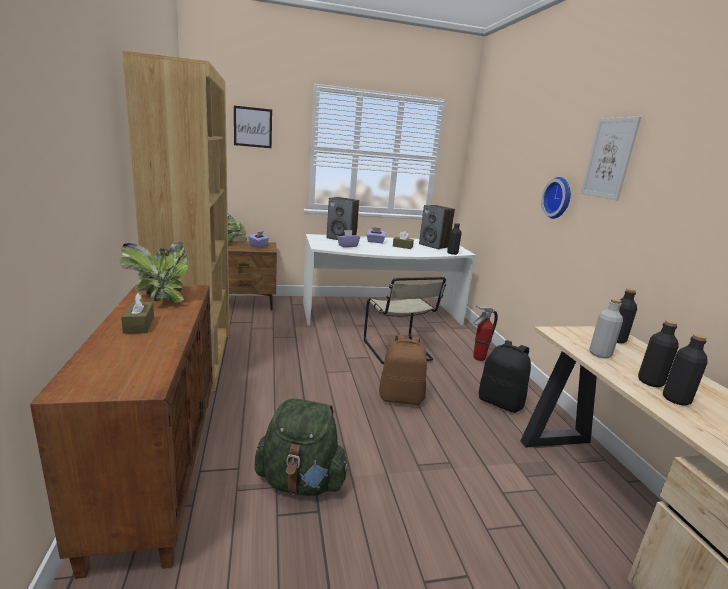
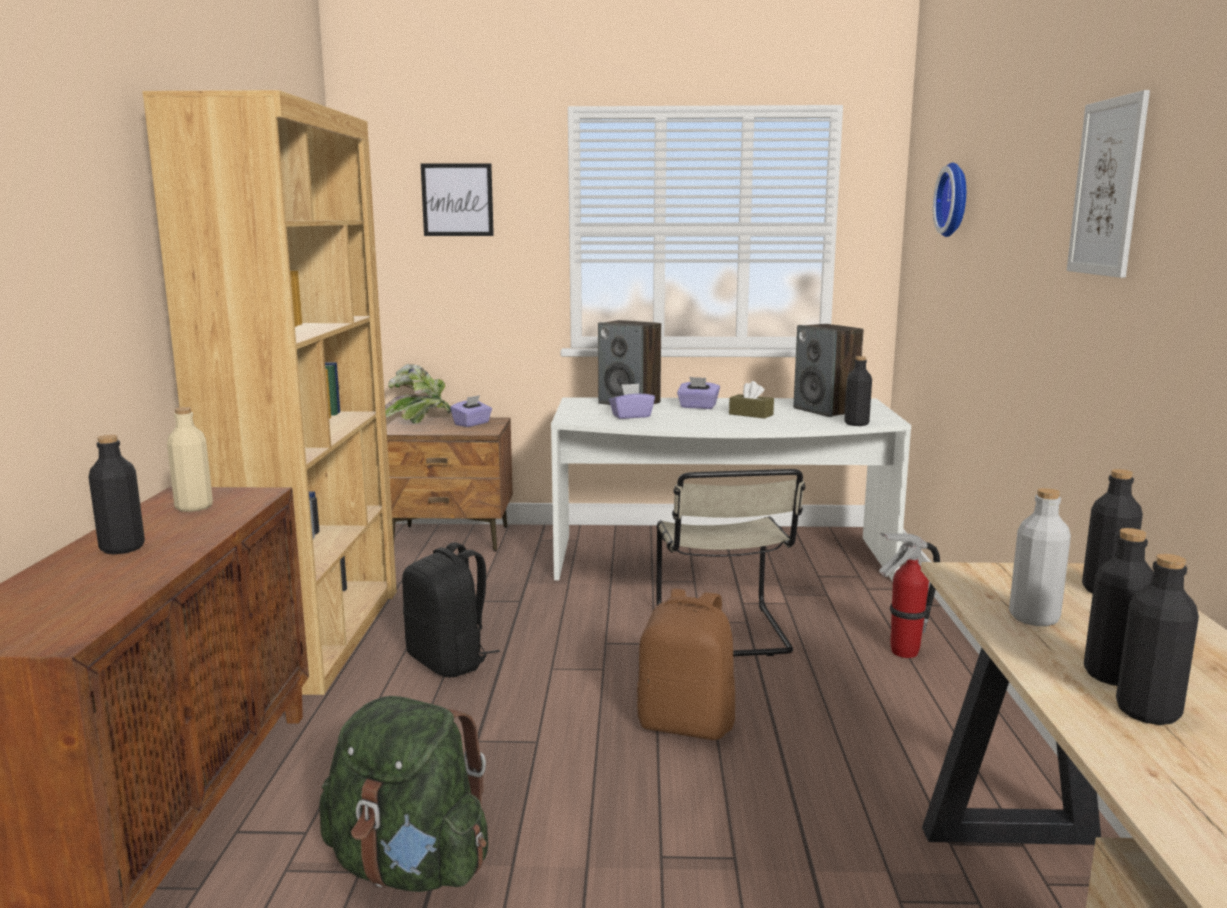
camera: 15 degrees right, 5 degrees down
potted plant [119,242,188,303] -> beige bottle [167,407,213,512]
brown tissue box [121,293,154,334] -> black bottle [89,435,145,554]
black backpack [479,340,531,413] -> black backpack moved to [402,542,500,677]
wall clock [541,177,571,219] -> wall clock moved to [933,162,966,237]

